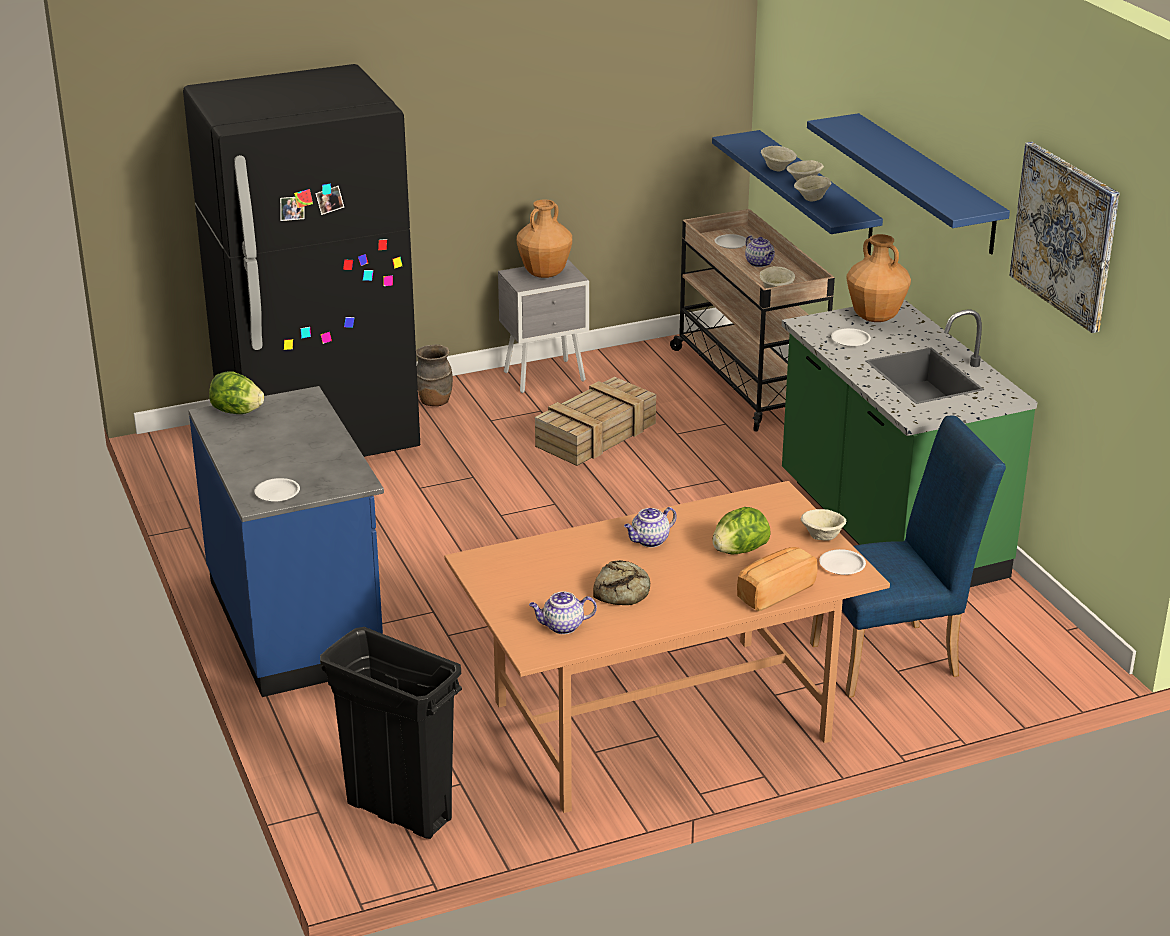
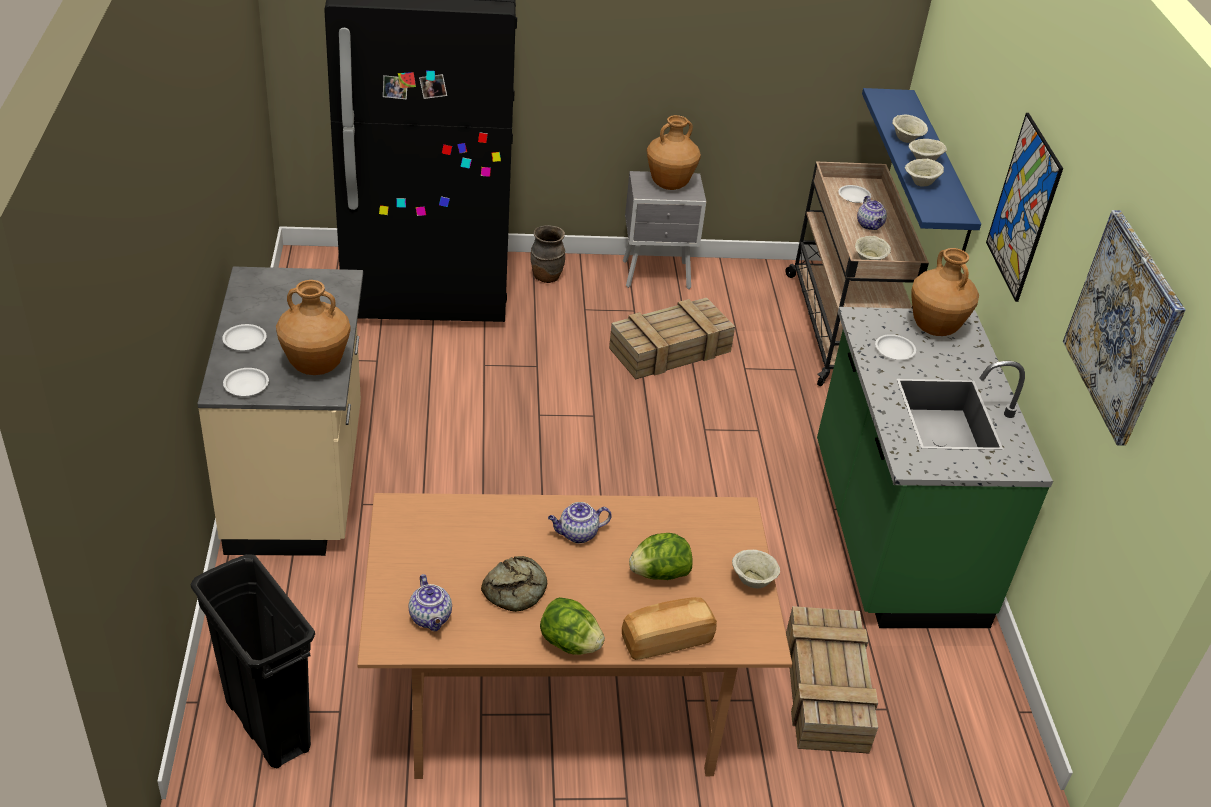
camera: 15 degrees right, 10 degrees up
blue counter [188,386,384,697] -> beige counter [197,266,363,556]
lettuce [209,371,264,414] -> lettuce moved to [540,597,605,655]
teapot [529,592,597,634] -> teapot turned 120 degrees counterclockwise [408,574,452,631]
blue shelf [807,113,1010,254] -> picture [986,113,1063,302]
blue chair [810,415,1006,698] -> crate [786,606,878,754]
white plate [819,549,866,575] -> white plate moved to [222,324,267,350]
none -> brown vase [276,280,351,375]

